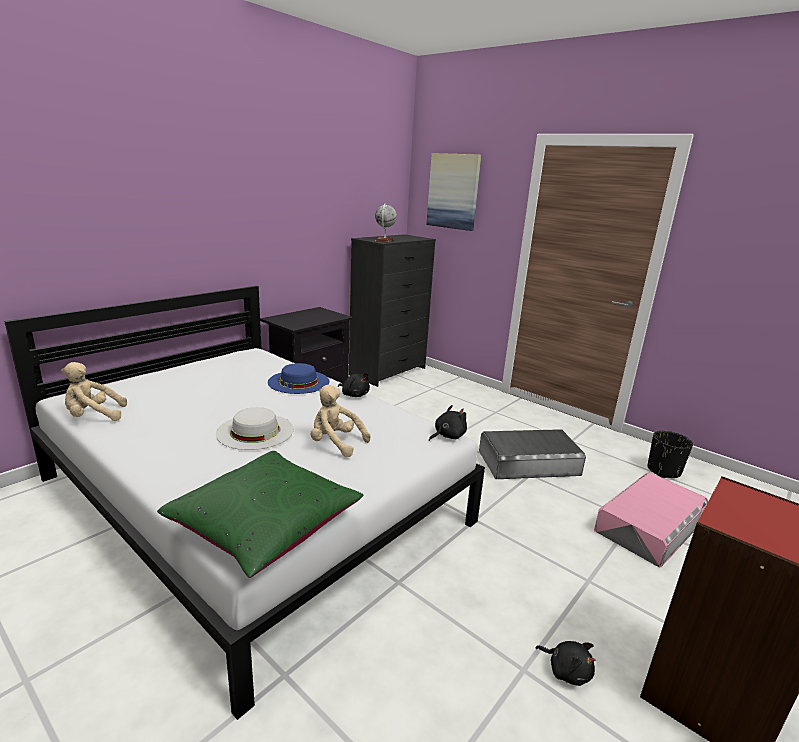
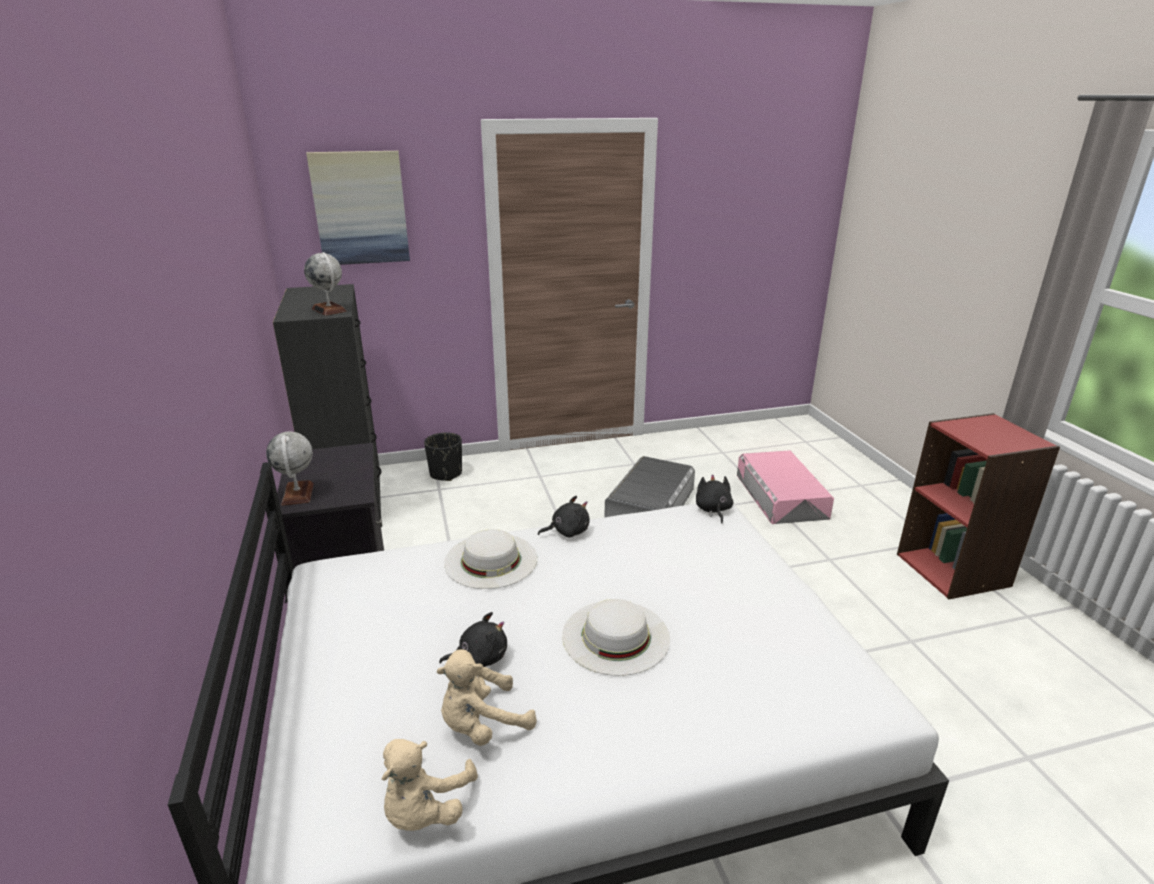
camera: 55 degrees left, 5 degrees up
green pillow [157,451,364,578] -> none
blue hat [268,363,329,394] -> white hat [444,529,537,589]
beige plush toy [310,385,371,457] -> beige plush toy moved to [437,649,537,746]
black plush toy [536,641,596,686] -> black plush toy moved to [439,612,507,667]
black planter [647,431,693,478] -> black planter moved to [424,432,462,481]
none -> globe [266,432,314,506]

